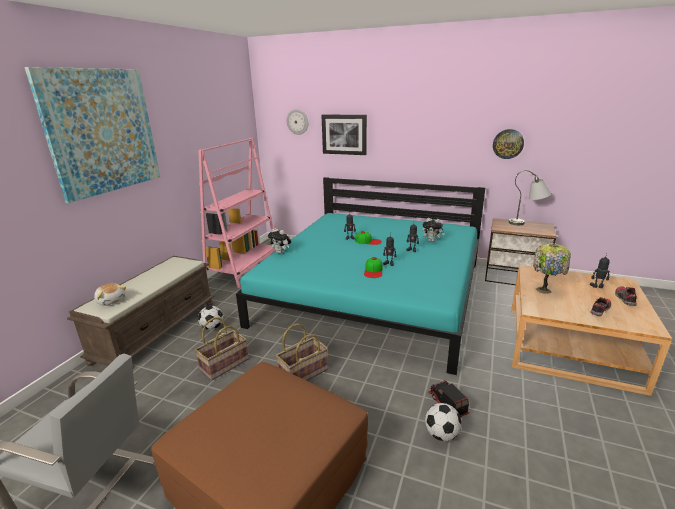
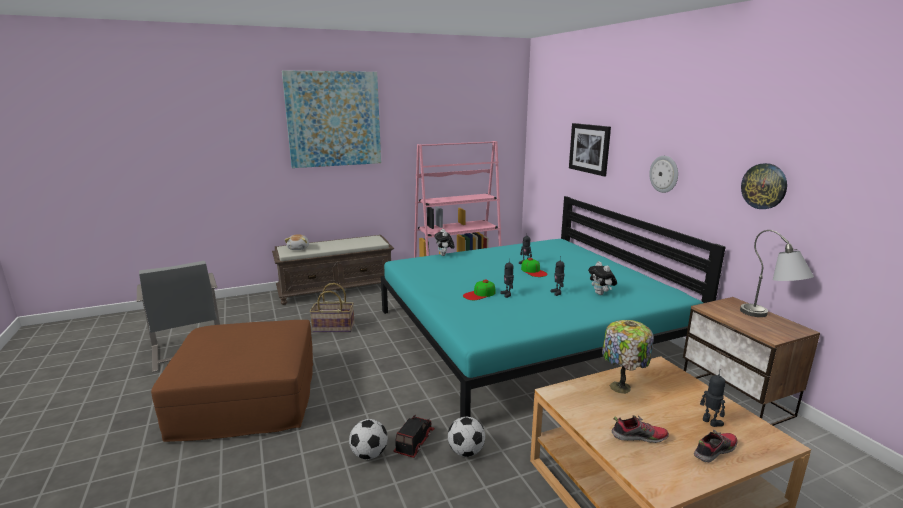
camera: 45 degrees right, 5 degrees down
football [198,306,223,330] -> football moved to [448,417,485,457]
basket [276,324,328,381] -> none
wall clock [287,109,309,135] -> wall clock moved to [649,156,678,193]

